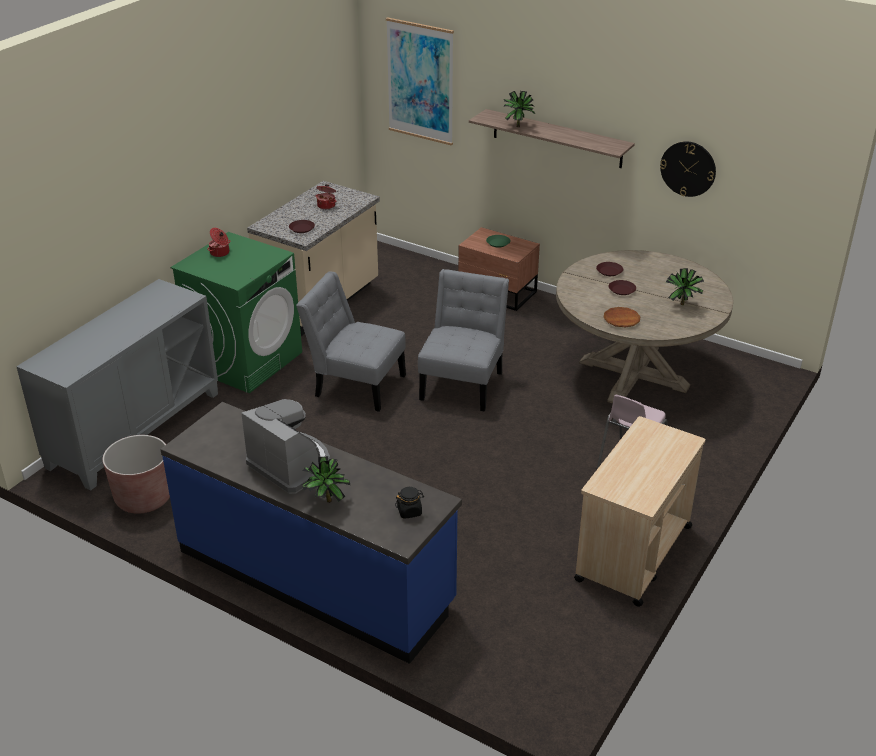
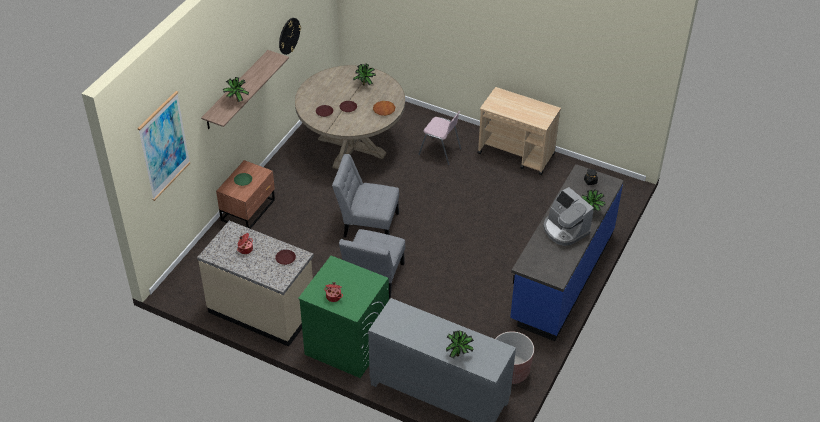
camera: 95 degrees left, 10 degrees up
coffee machine [242,399,330,494] -> coffee machine turned 75 degrees counterclockwise [543,187,594,246]
none -> potted plant [446,331,474,359]

